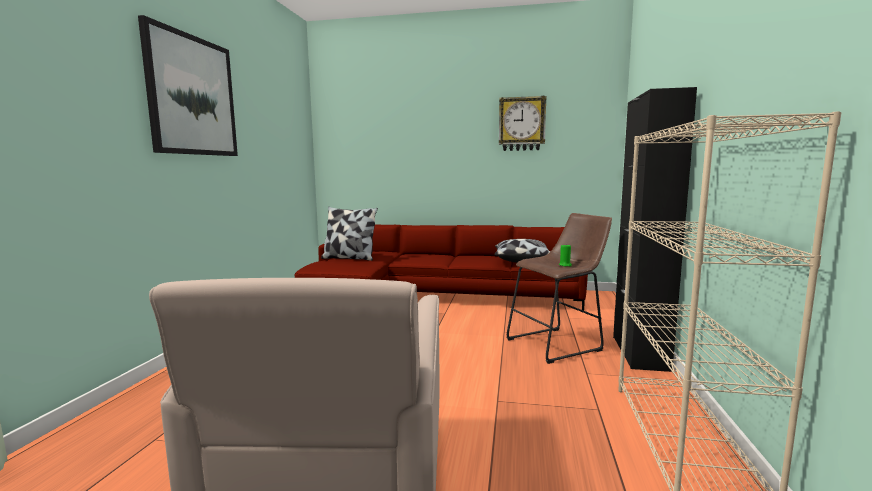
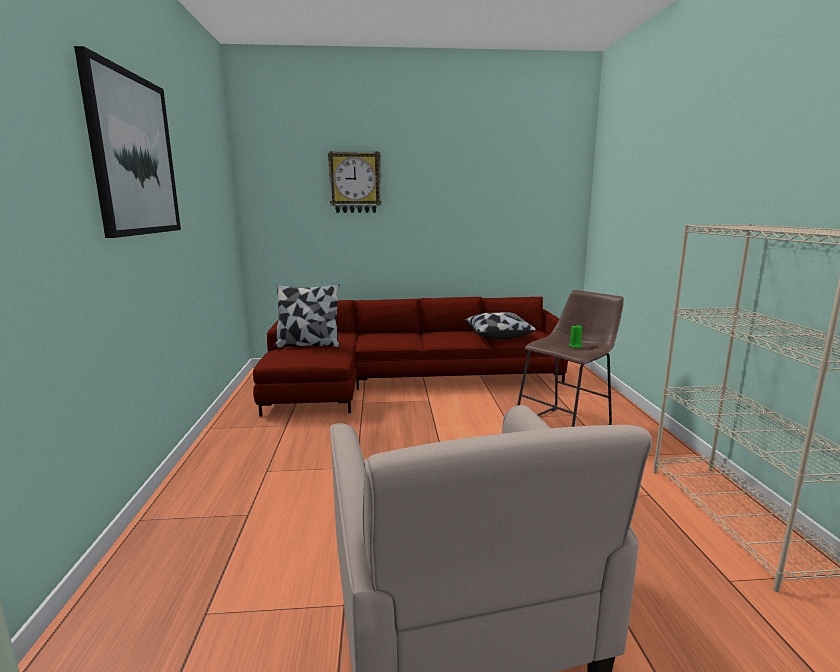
camera: 15 degrees left, 5 degrees up
wall clock [499,96,547,151] -> wall clock moved to [328,151,382,213]
black cabinet [613,87,697,372] -> none

